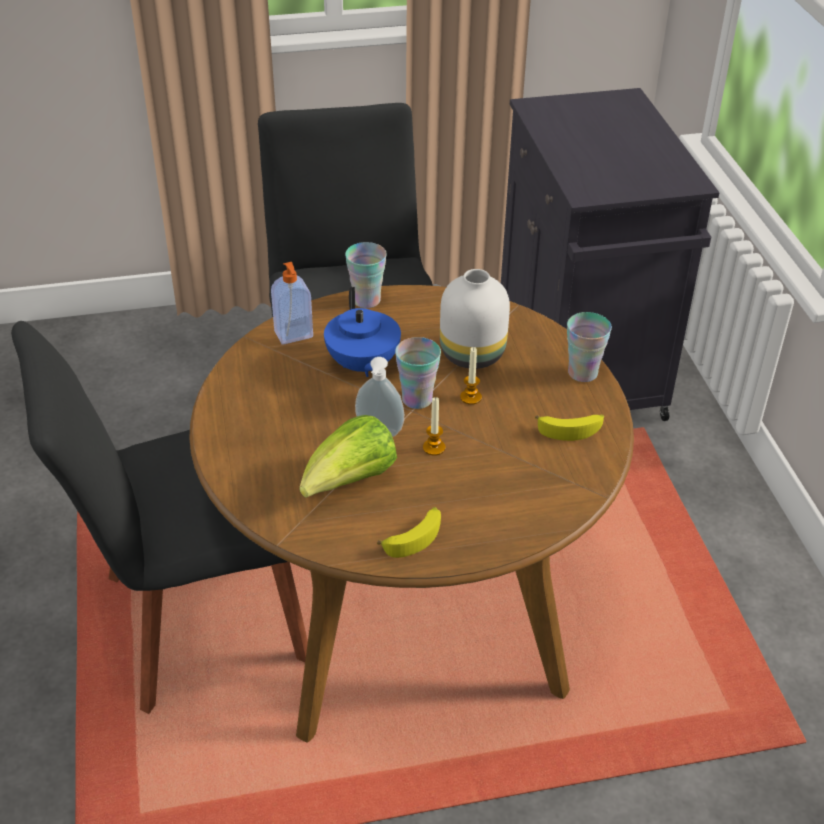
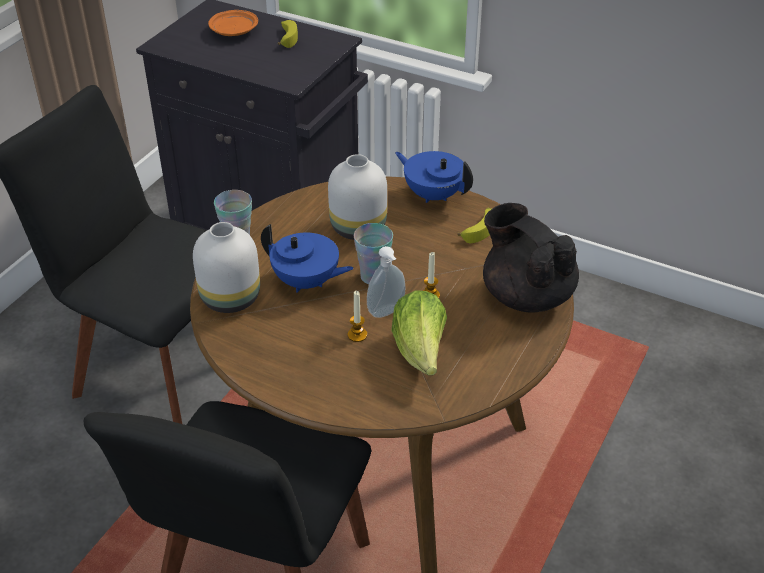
camera: 50 degrees left, 0 degrees up
soap dispenser [271,262,313,345] -> white vase [193,222,260,313]
banana [377,507,441,558] -> banana moved to [278,20,298,48]
candle [460,347,482,405] -> candle moved to [348,291,367,342]
cup [567,312,612,382] -> blue teapot [395,151,473,203]
none -> orange plate [208,10,258,36]
none -> black teapot [483,203,579,312]

